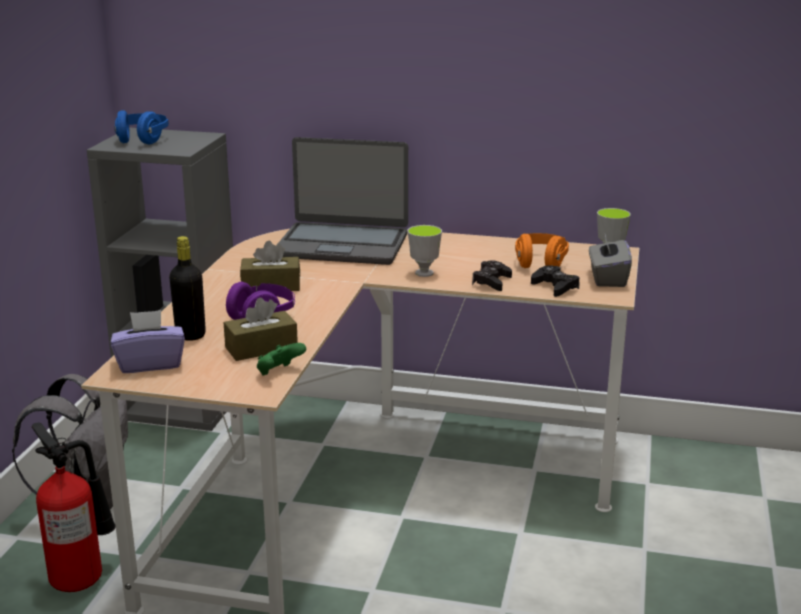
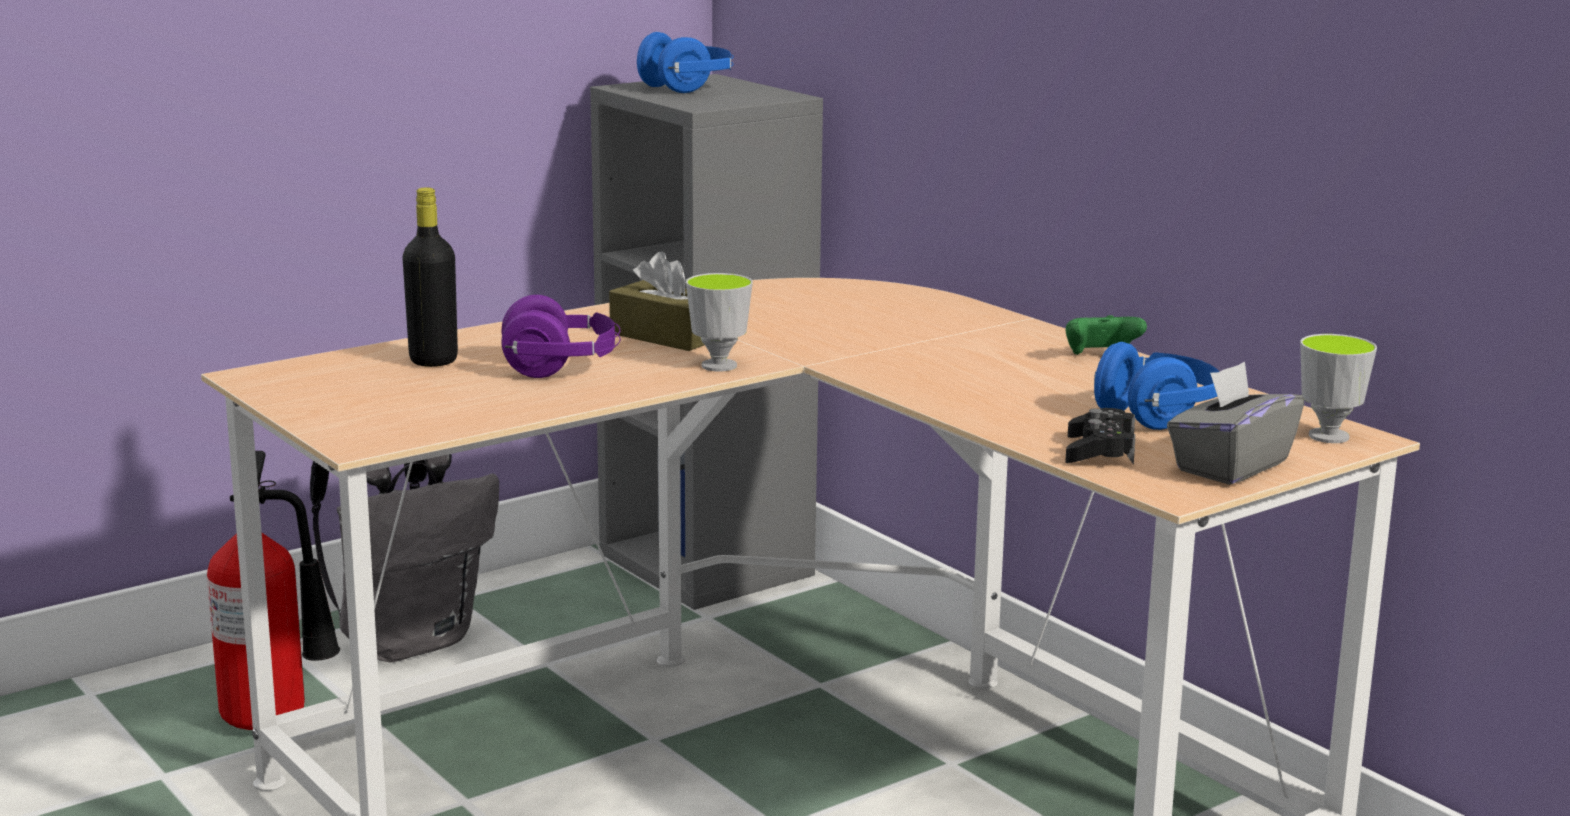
camera: 40 degrees right, 5 degrees down
purple tissue box [111,310,185,373] -> none
brown tissue box [224,297,298,361] -> none
green game controller [257,343,306,375] -> green game controller moved to [1066,315,1147,355]
laptop [278,137,408,265] -> none
cup [407,225,442,277] -> cup moved to [686,273,753,372]
black game controller [472,260,512,291] -> none
orange headphones [515,233,569,268] -> blue headphones [1094,342,1219,430]

